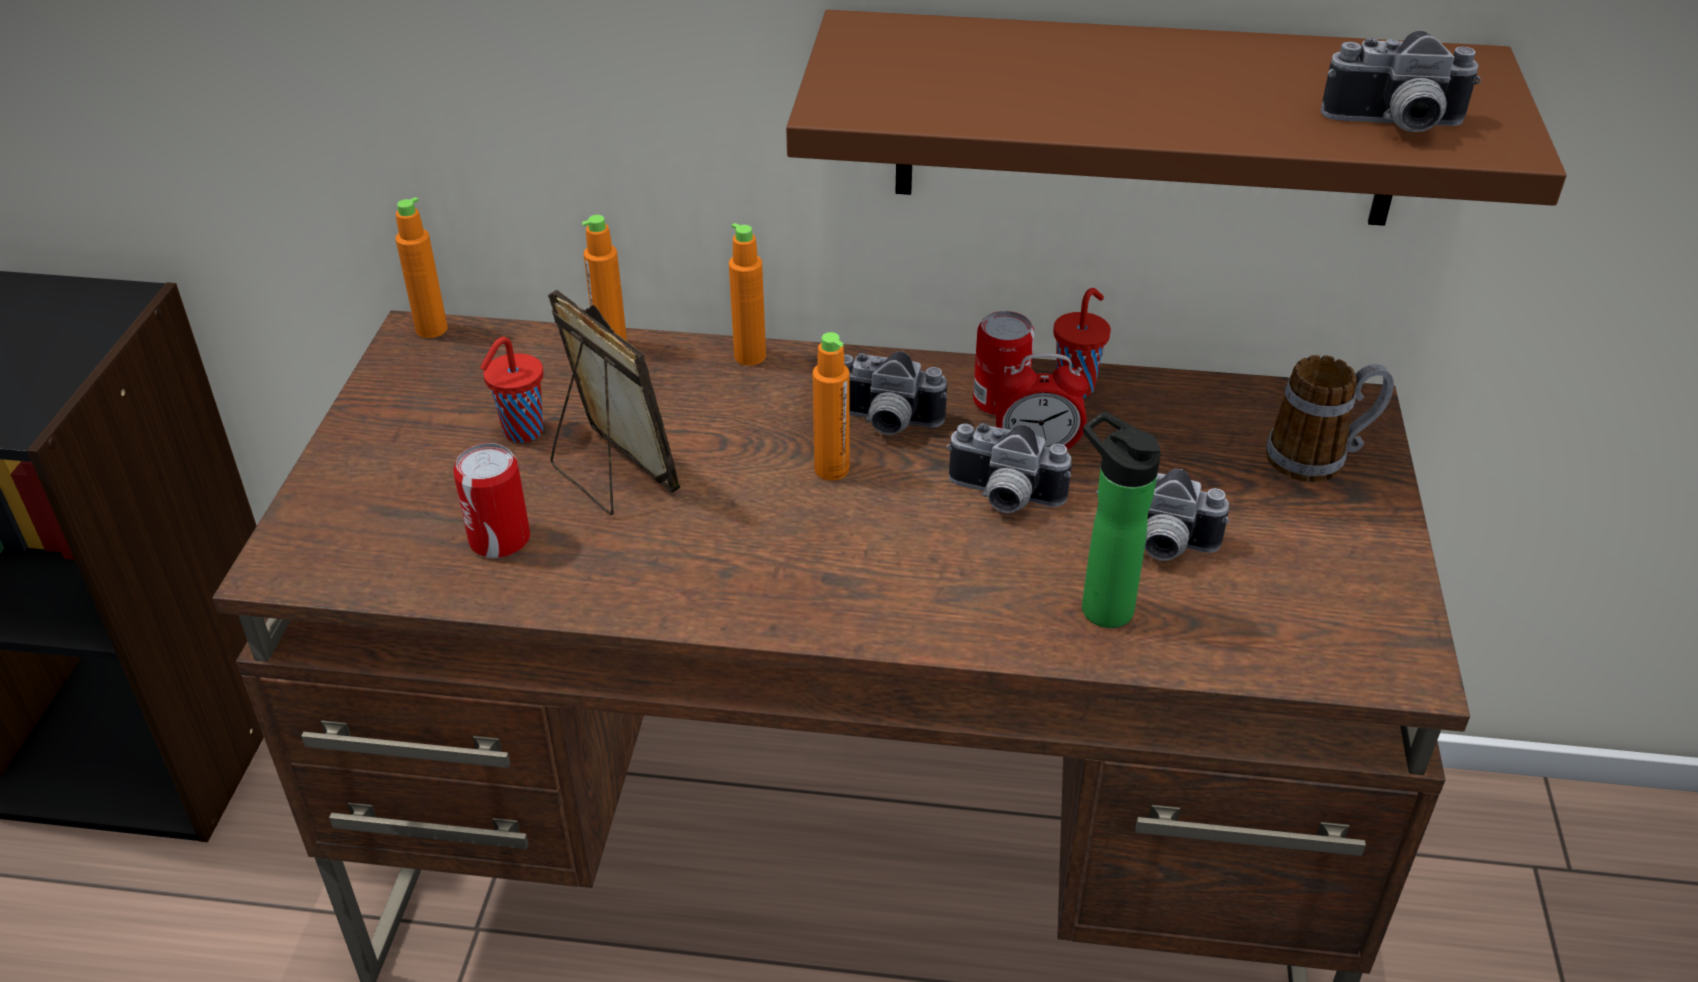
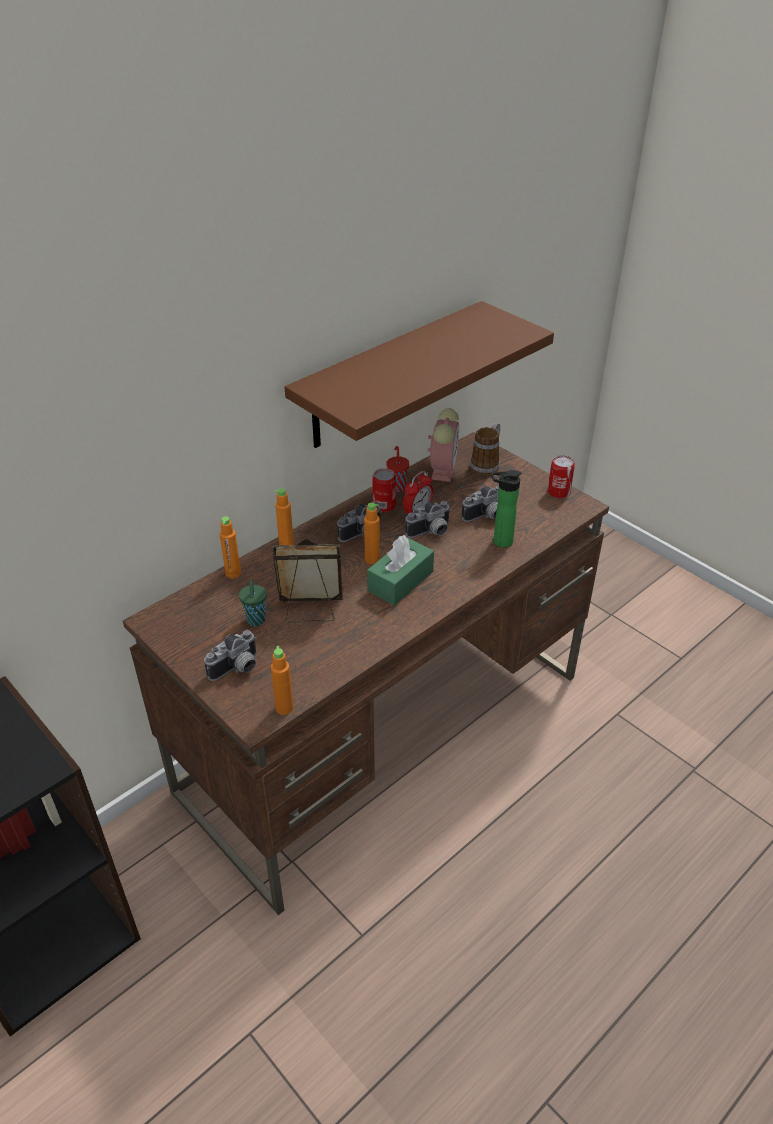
camera: 50 degrees left, 0 degrees up
orange bottle [395,197,448,338] -> orange bottle moved to [271,646,293,715]
can [453,443,530,558] -> can moved to [548,455,575,498]
red cup [480,337,543,443] -> green cup [239,580,267,626]
camera [1321,31,1481,132] -> camera moved to [204,630,257,681]
none -> green tissue box [367,535,434,606]
none -> alarm clock [428,408,459,482]

